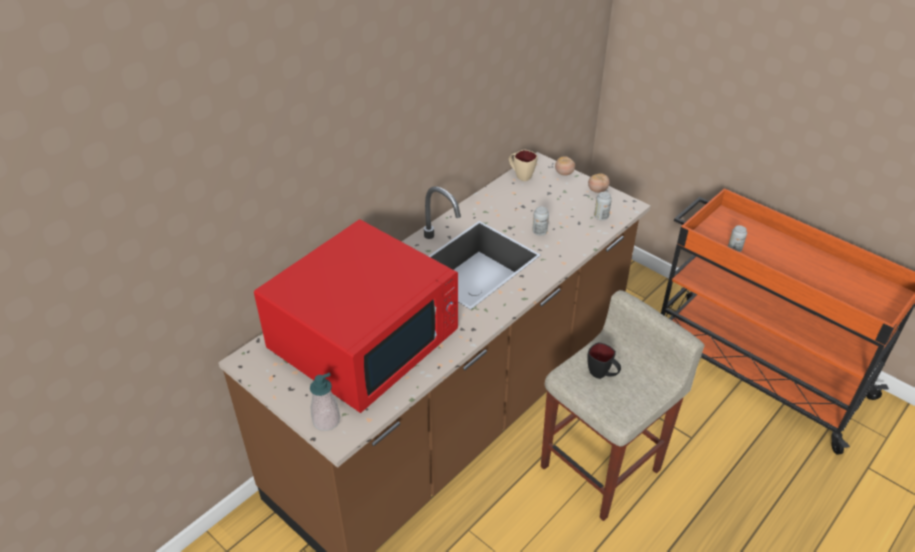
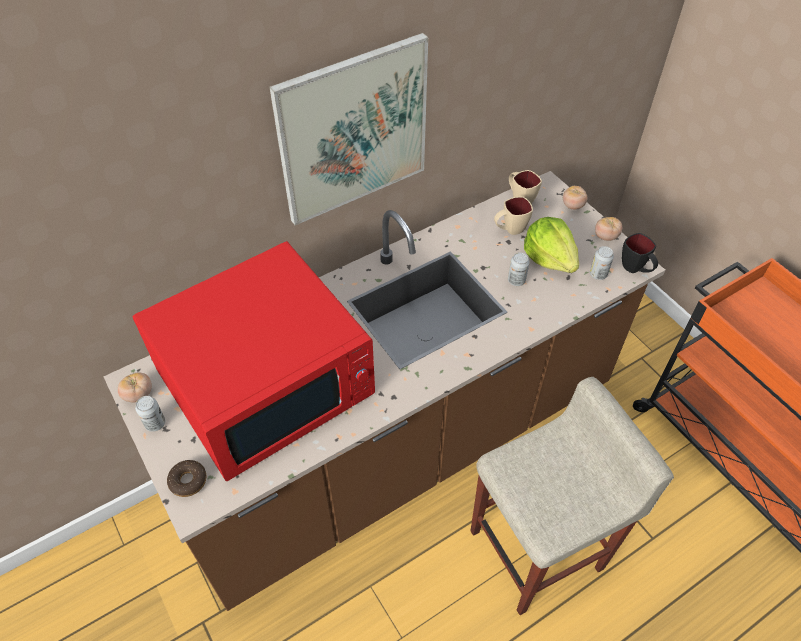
camera: 15 degrees right, 10 degrees up
soap dispenser [310,373,340,431] -> donut [167,460,206,497]
black mug [587,342,621,379] -> black mug moved to [622,233,658,273]
can [728,225,747,252] -> can moved to [135,396,165,432]
none -> tomato [118,373,152,403]
none -> picture [269,33,428,225]
none -> beige mug [494,197,533,235]
none -> lettuce [524,217,579,273]

